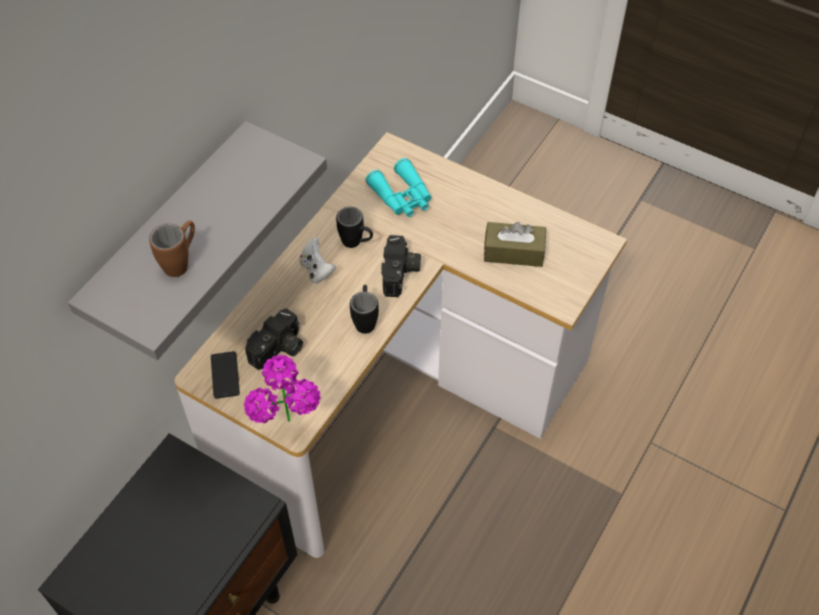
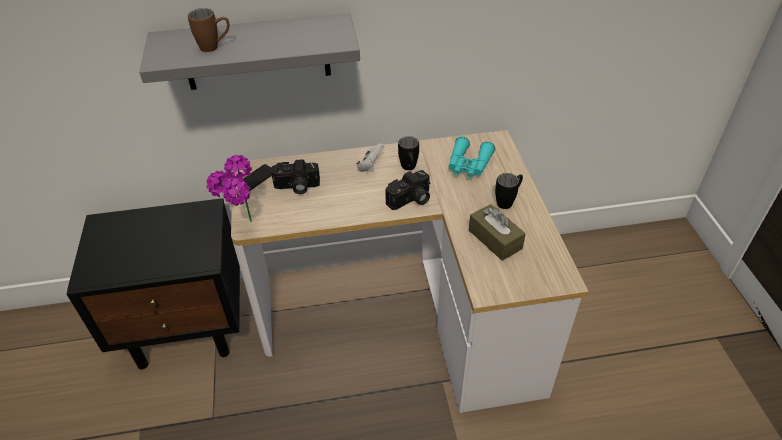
camera: 50 degrees right, 10 degrees down
black mug [350,285,379,334] -> black mug moved to [495,173,523,209]

